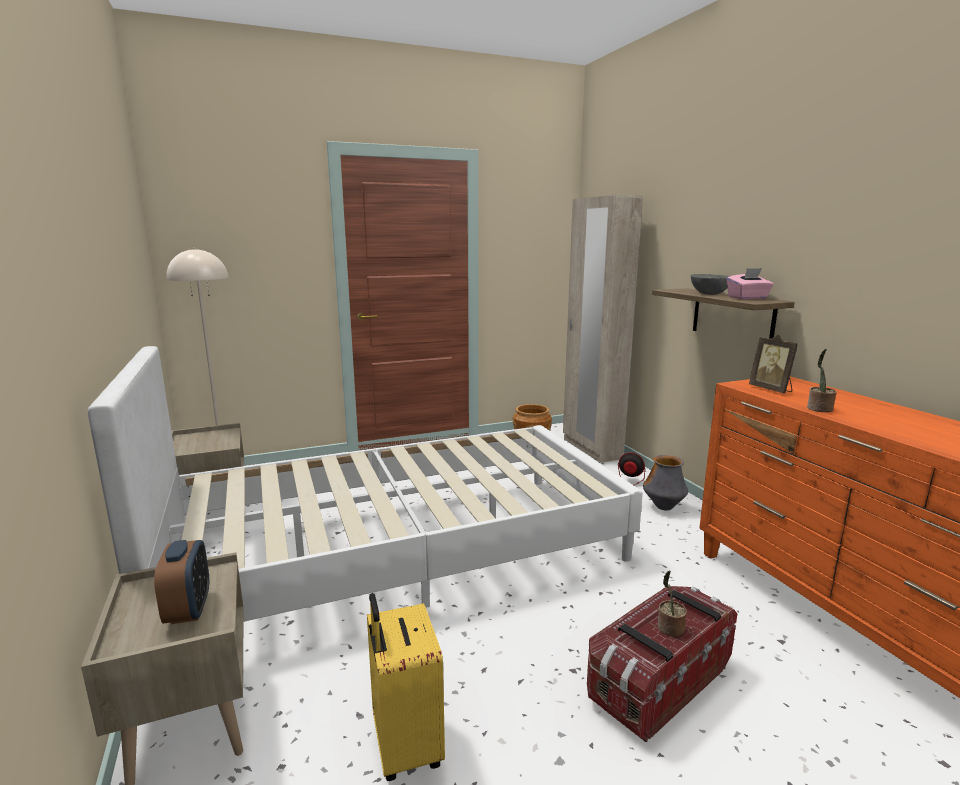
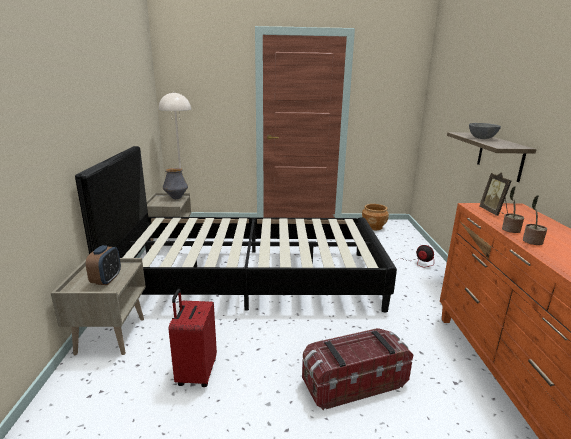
camera: 20 degrees right, 5 degrees up
white bed [88,346,643,622] -> black bed [75,146,397,312]
yellow suitcase [367,593,445,781] -> red suitcase [168,289,217,387]
beige wardrobe [563,195,643,463] -> none
vase [643,455,688,511] -> vase moved to [163,168,188,199]
potted plant [658,570,687,637] -> potted plant moved to [523,195,547,245]
pink tissue box [726,268,774,300] -> none

